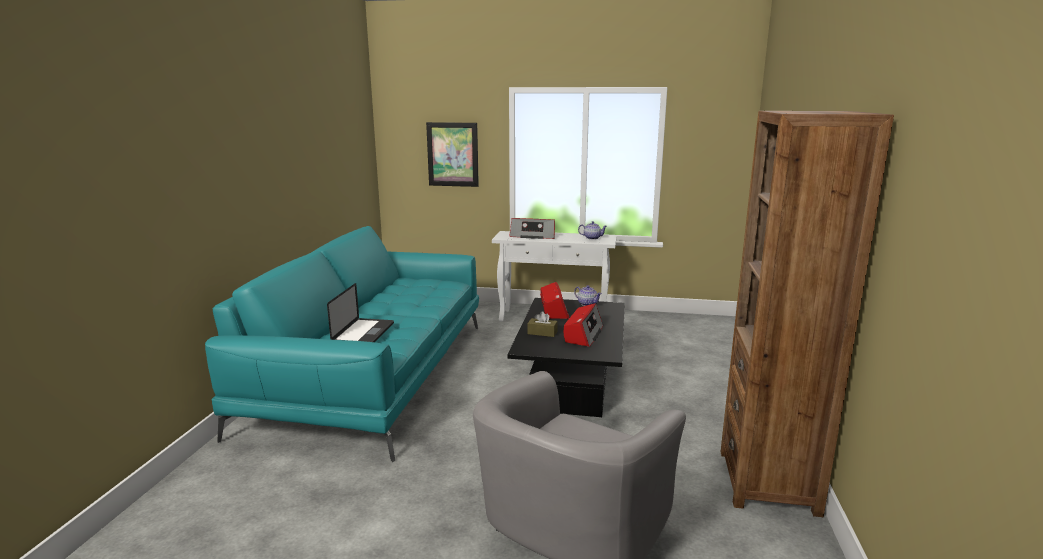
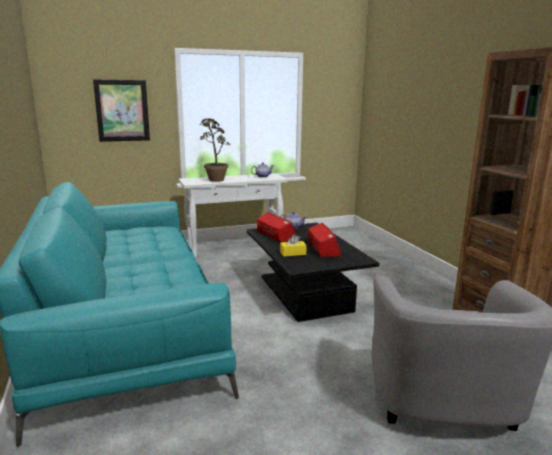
camera: 30 degrees left, 0 degrees up
laptop [327,283,394,342] -> none
radio [509,218,555,239] -> potted plant [200,118,230,182]
brown tissue box [528,311,558,337] -> yellow tissue box [280,235,307,257]

